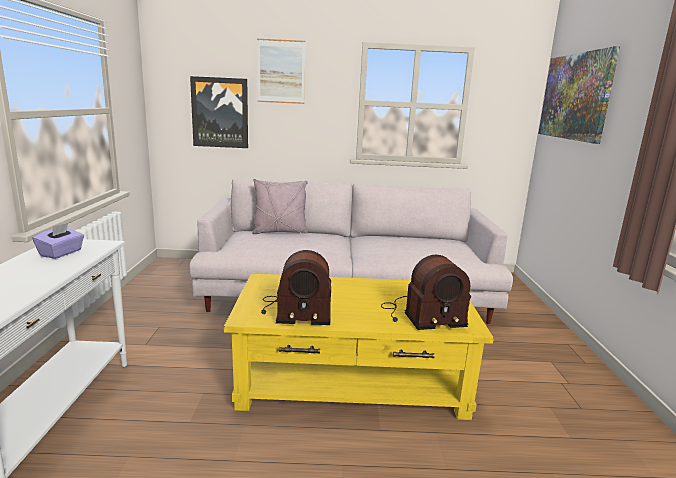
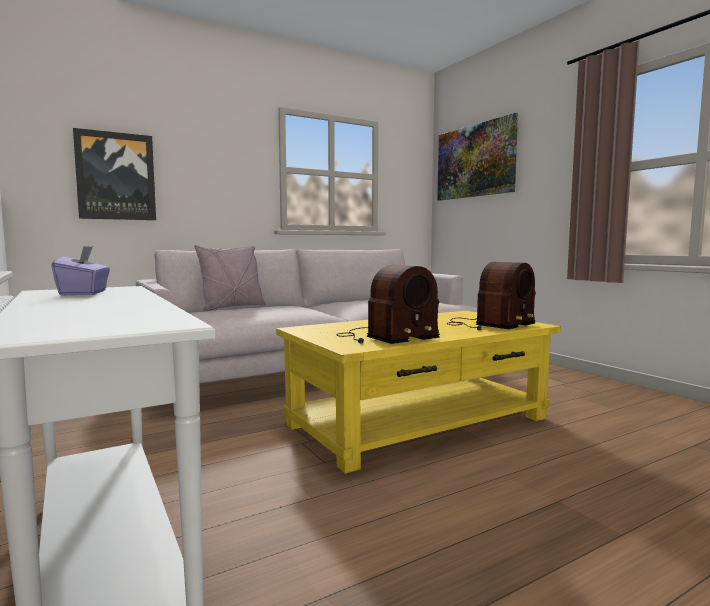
camera: 30 degrees left, 10 degrees down
picture [257,39,305,104] -> none

